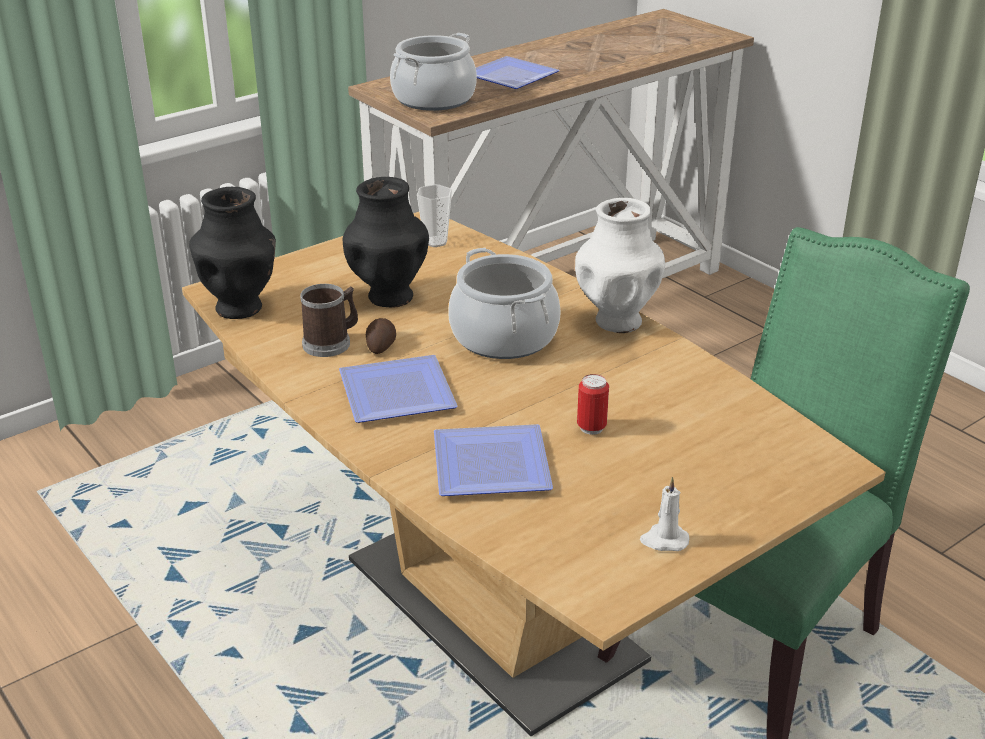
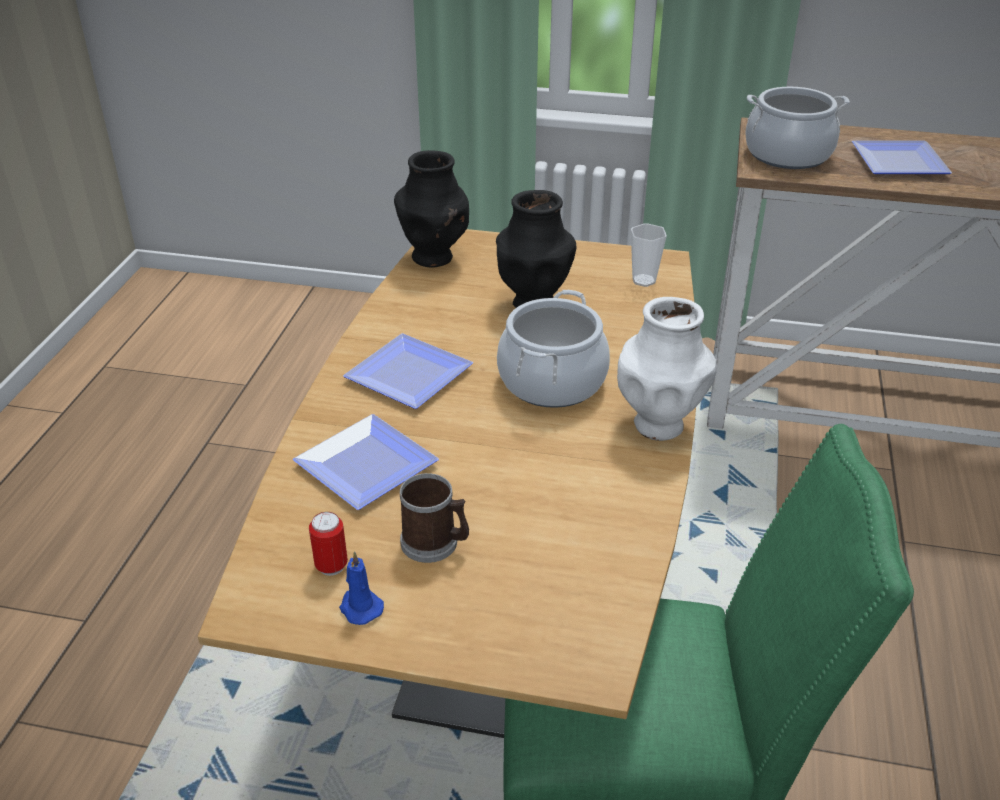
camera: 50 degrees right, 5 degrees up
mug [300,284,358,357] -> mug moved to [400,473,469,563]
potato [366,318,396,354] -> none
can [577,374,609,435] -> can moved to [309,512,348,576]
white candle [640,477,690,551] -> blue candle [339,551,384,625]

